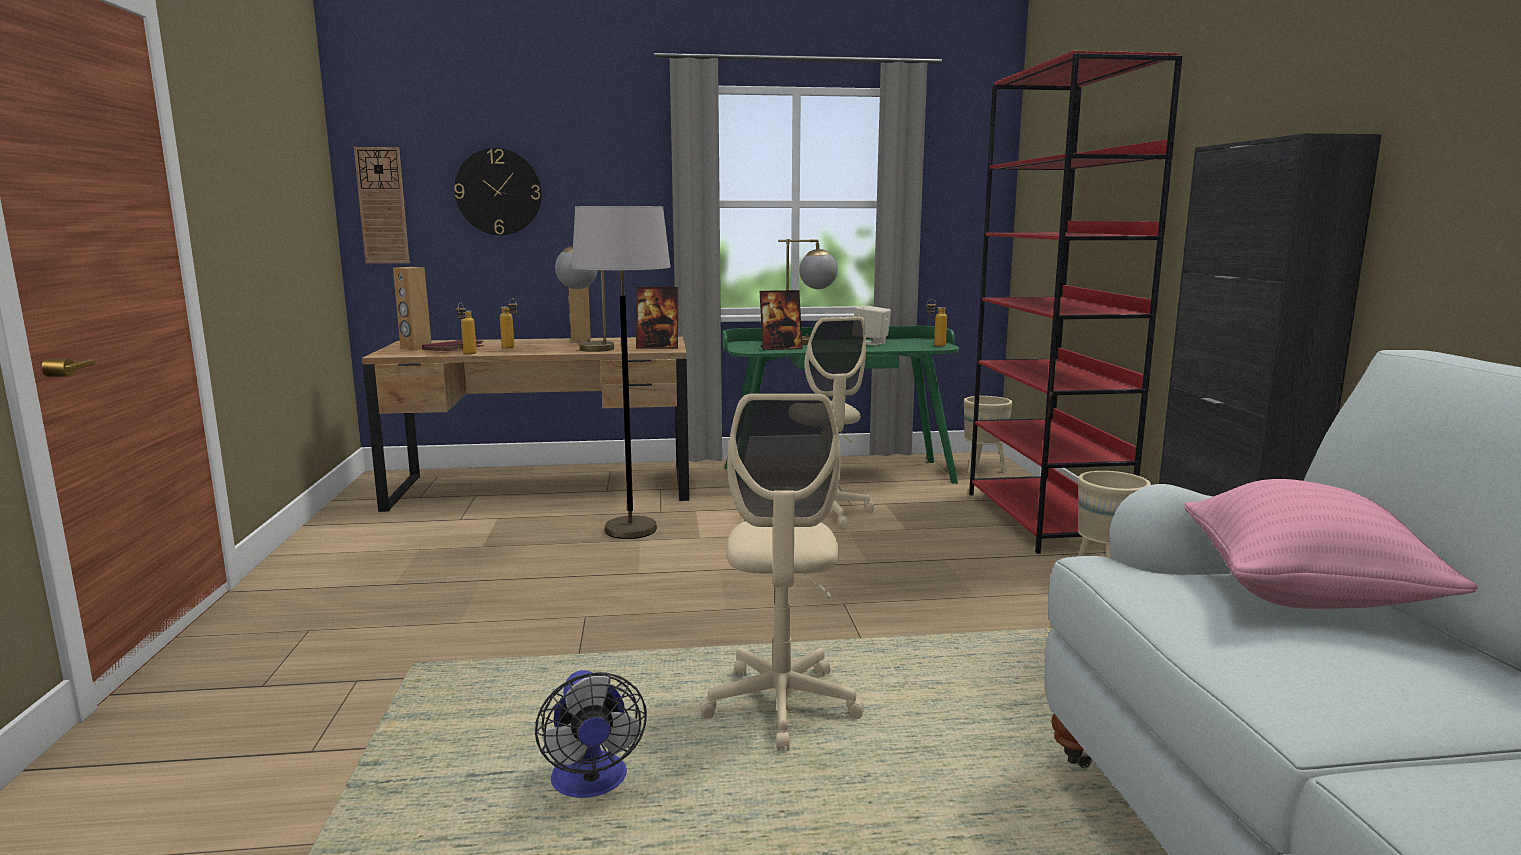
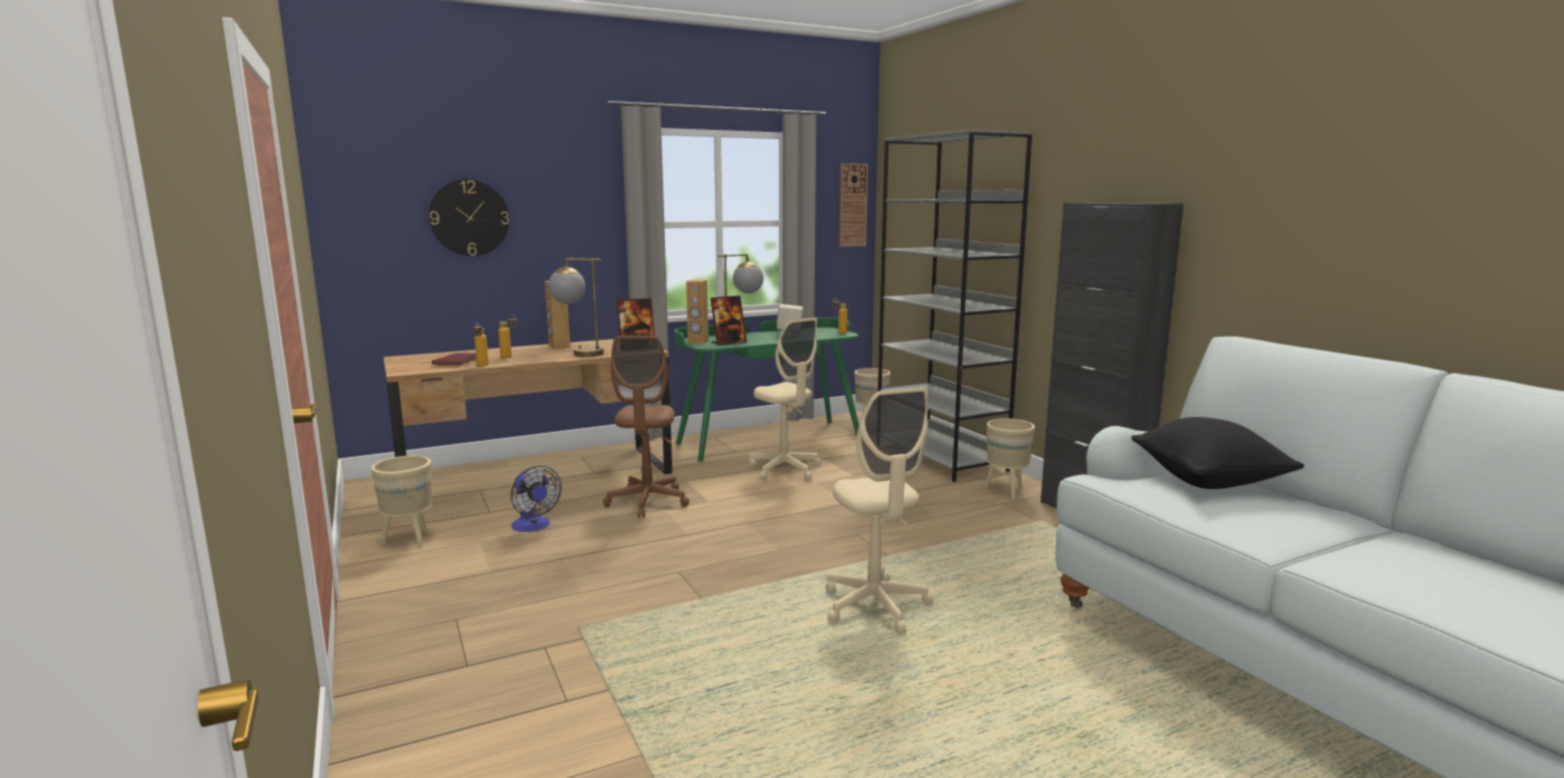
camera: 20 degrees left, 0 degrees up
wall clock [354,147,410,264] -> wall clock moved to [839,163,868,247]
brown speaker [393,267,432,350] -> brown speaker moved to [686,280,709,344]
fan [535,670,647,798] -> fan moved to [511,466,562,532]
grey floor lamp [572,206,671,539] -> brown office chair [603,336,689,518]
red bookcase [969,51,1183,554] -> grey bookcase [878,130,1032,482]
pink pillow [1184,479,1478,609] -> black pillow [1131,417,1304,489]
none -> beige planter [371,456,432,548]

